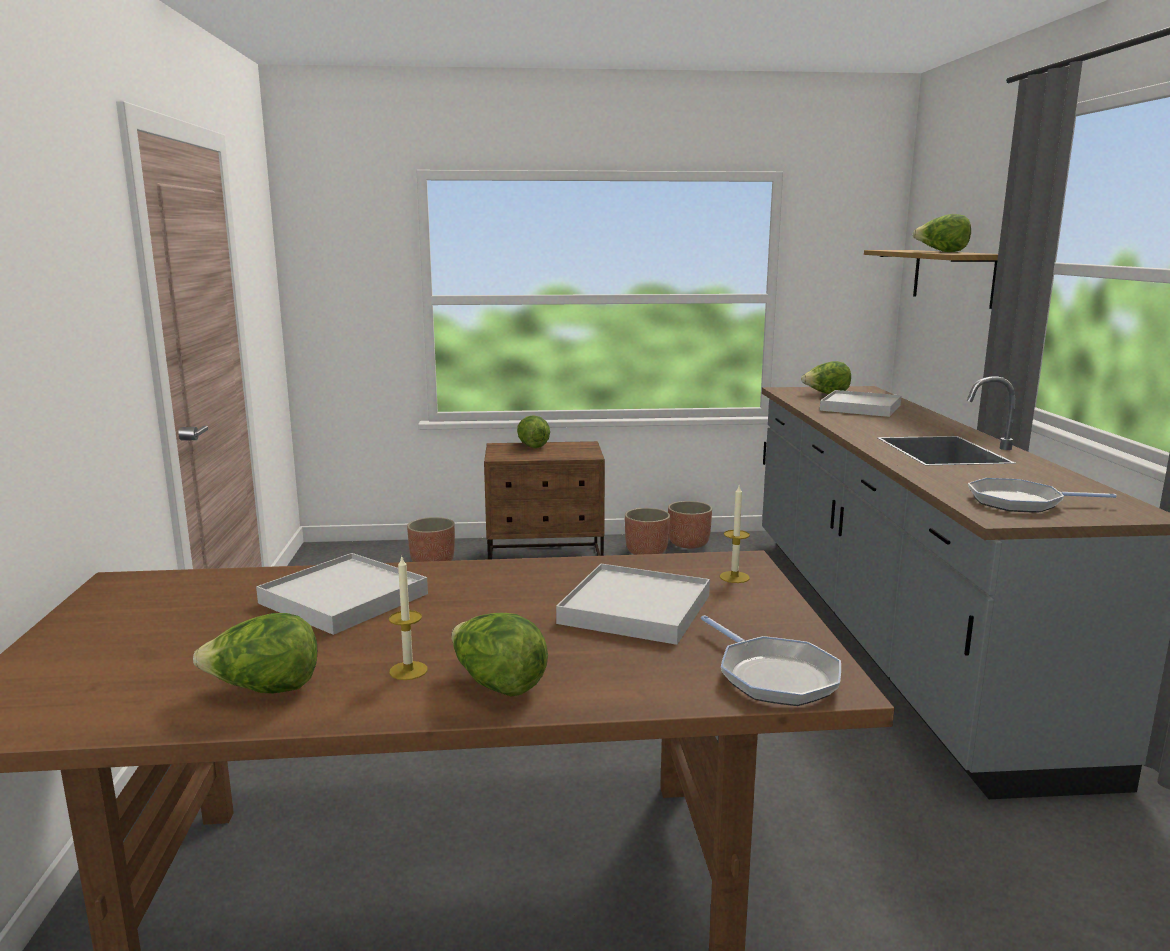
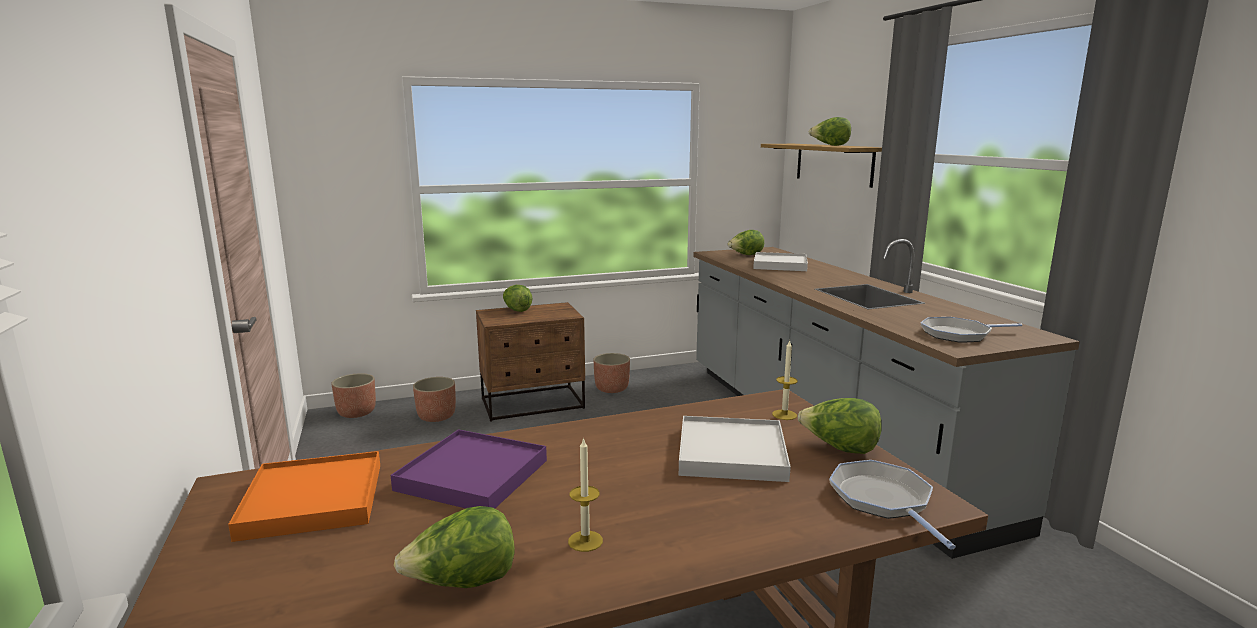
camera: 15 degrees left, 0 degrees up
white tray [256,553,428,635] -> purple tray [391,429,547,508]
lettuce [451,613,548,696] -> lettuce moved to [798,398,882,454]
planter [668,501,712,548] -> planter moved to [331,373,376,418]
frying pan [701,615,841,706] -> frying pan turned 150 degrees counterclockwise [829,460,956,550]
none -> orange tray [228,451,380,542]

